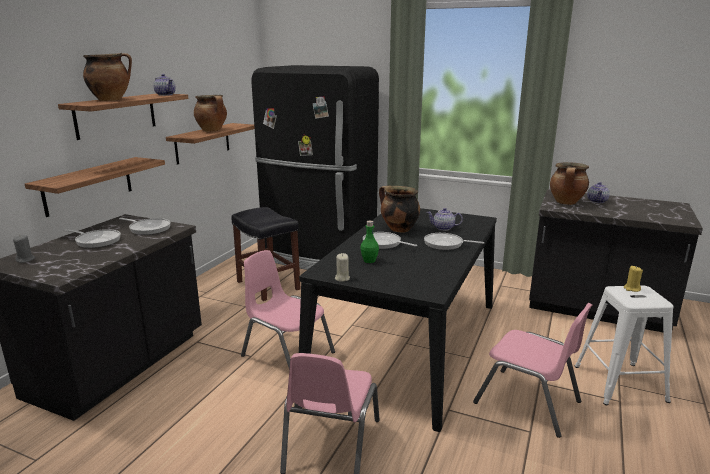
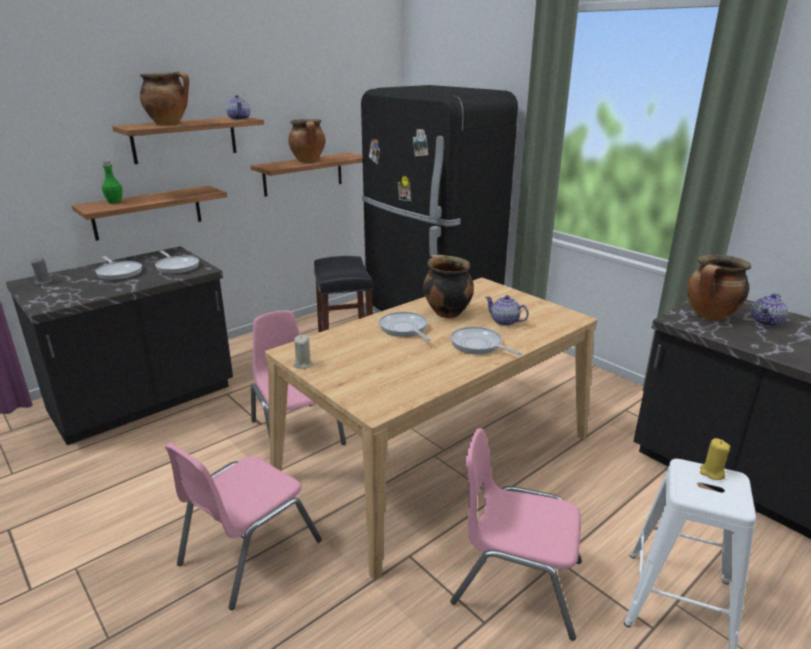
camera: 25 degrees right, 5 degrees up
black dining table [299,208,497,432] -> beige dining table [265,278,598,580]
green bottle [361,221,379,263] -> green bottle moved to [102,161,122,204]
pink chair [473,303,593,438] -> pink chair turned 135 degrees clockwise [450,428,582,641]

